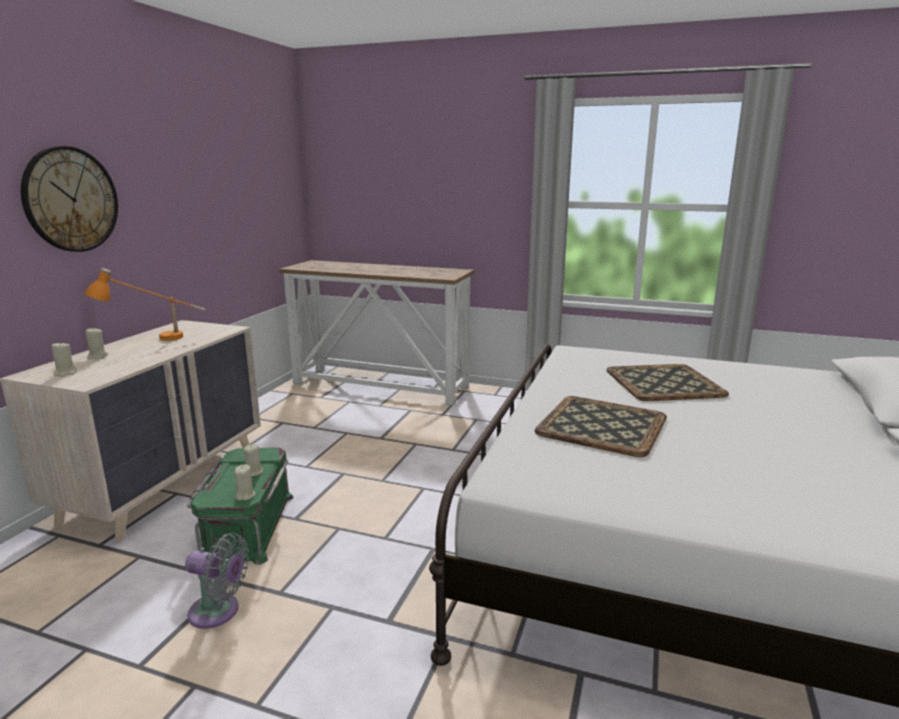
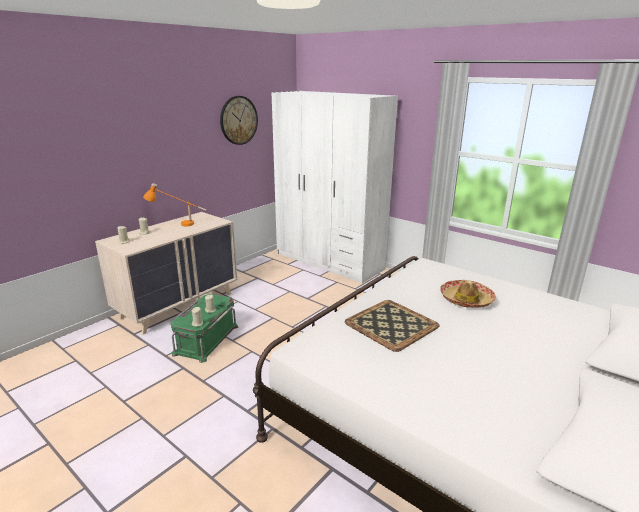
camera: 20 degrees right, 5 degrees up
wall clock [21,146,118,252] -> wall clock moved to [220,96,258,145]
grey fan [185,533,249,629] -> none
console table [279,260,474,405] -> white wardrobe [271,91,398,283]
tray [606,364,729,401] -> hat [440,280,496,308]

